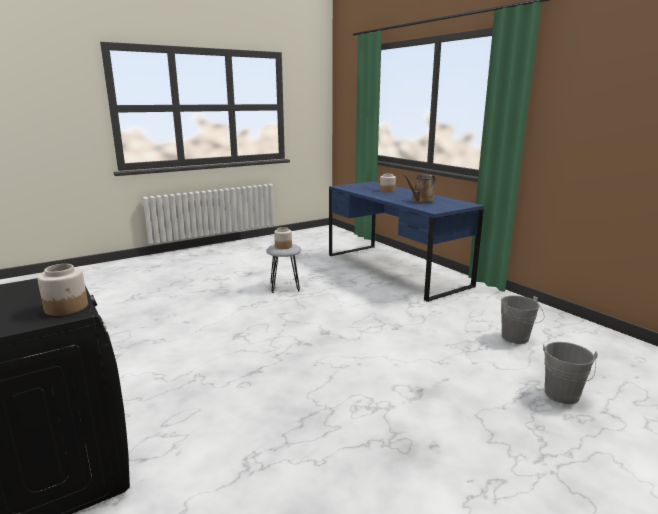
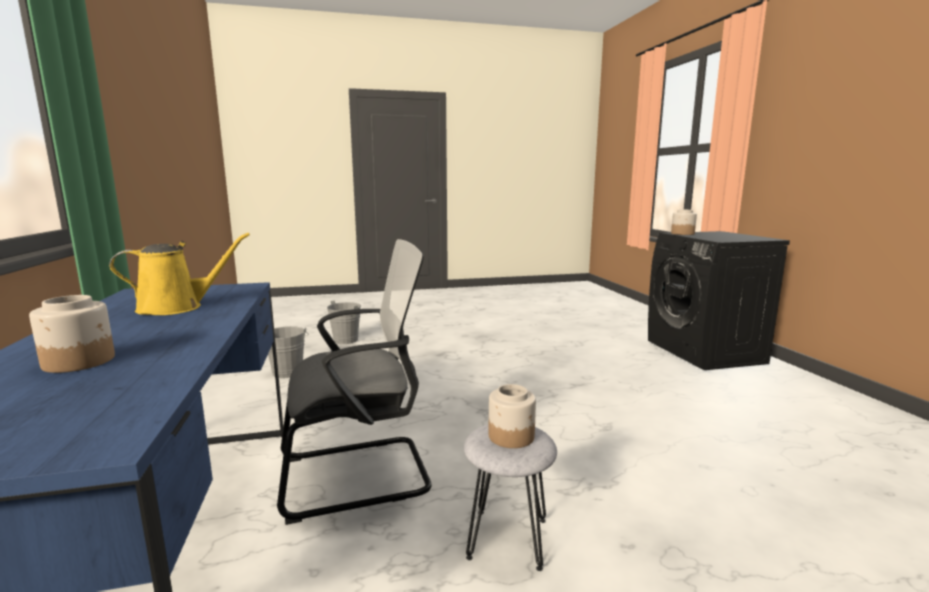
camera: 160 degrees left, 5 degrees down
brown watering can [403,174,436,203] -> yellow watering can [109,233,250,315]
none -> chair [277,239,432,525]

